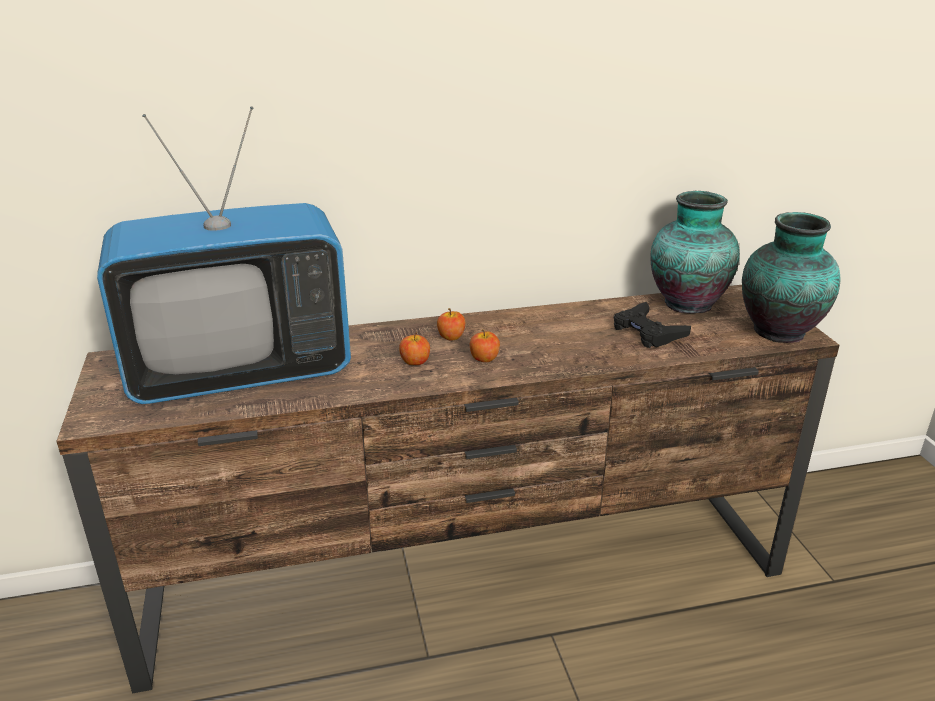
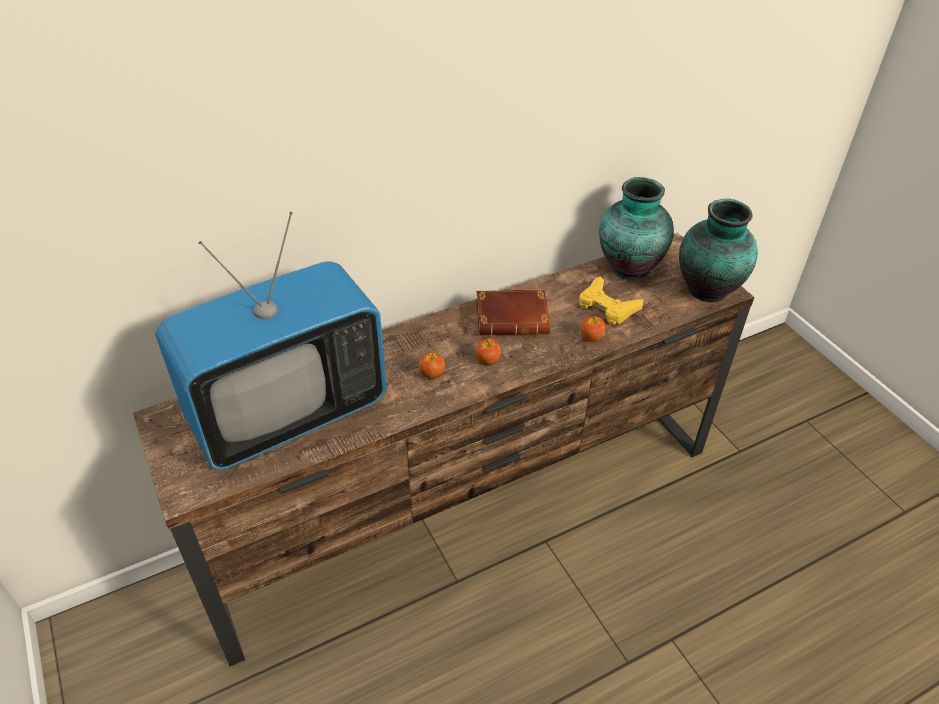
camera: 15 degrees left, 15 degrees up
apple [437,308,465,341] -> apple moved to [581,316,606,342]
black game controller [614,302,691,348] -> yellow game controller [579,276,644,325]
none -> brown book [476,290,550,336]

